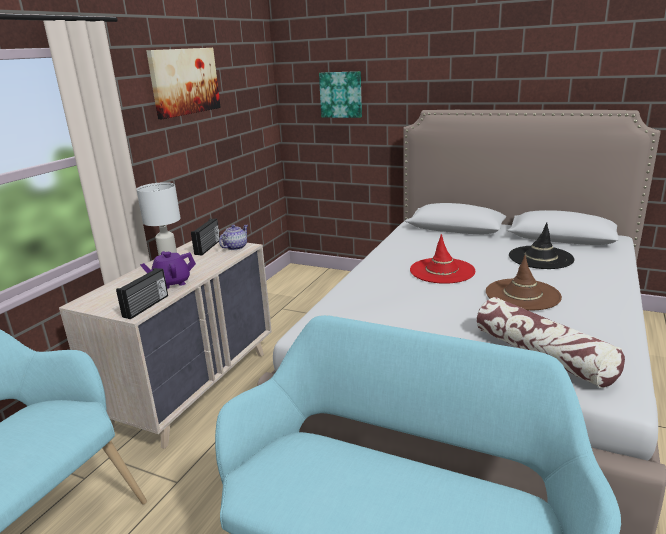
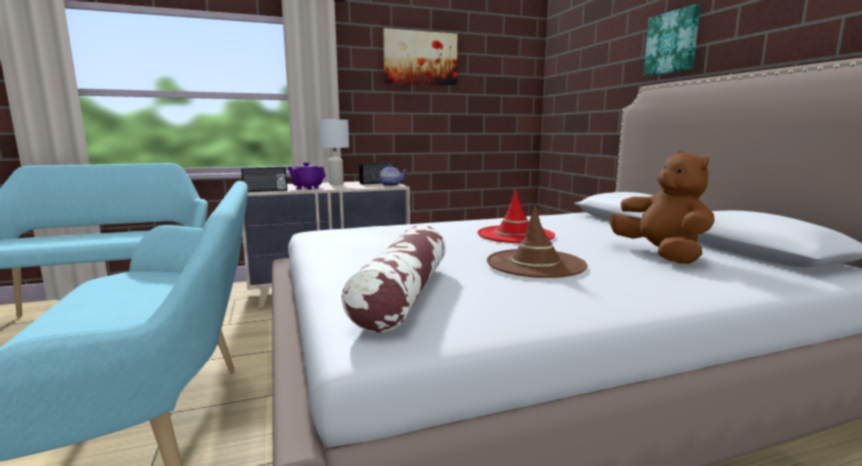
camera: 45 degrees right, 10 degrees down
picture [319,71,362,118] -> picture moved to [643,4,701,76]
black hat [509,223,574,269] -> brown plush toy [610,150,714,264]

